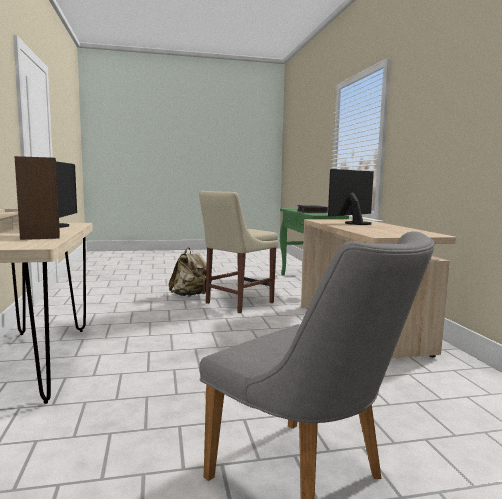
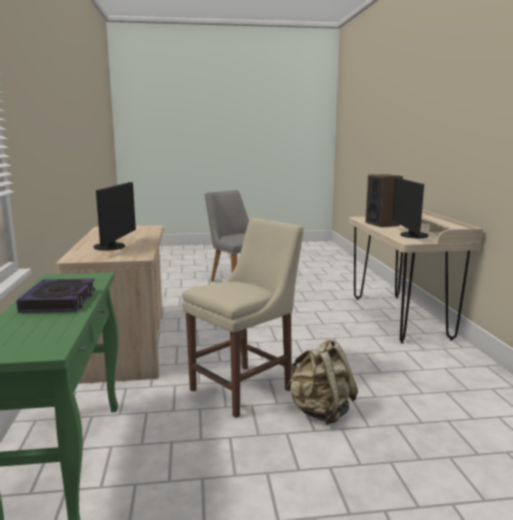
camera: 175 degrees left, 5 degrees up
monitor [328,169,374,225] -> monitor turned 45 degrees counterclockwise [93,182,136,251]

